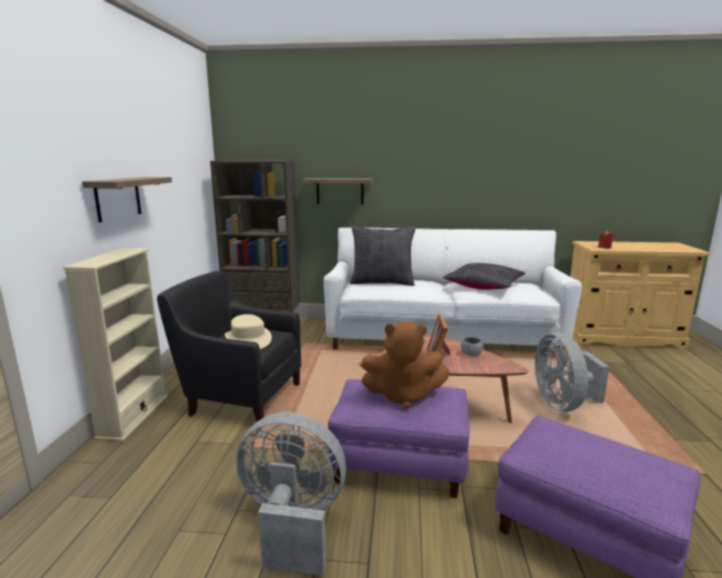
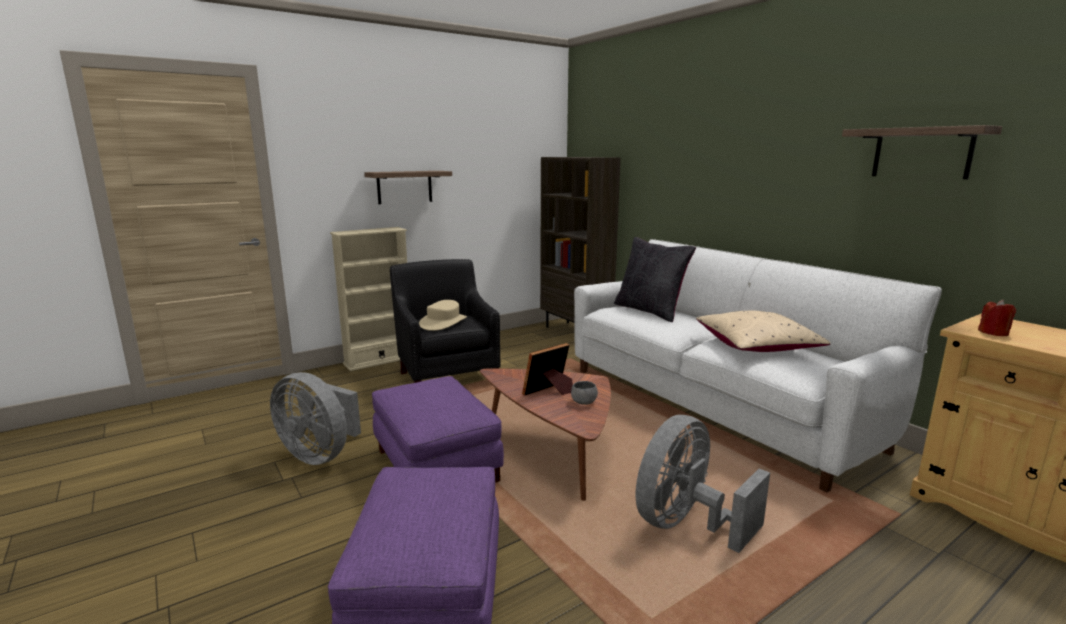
camera: 50 degrees right, 0 degrees up
grey fan [236,412,346,576] -> grey fan turned 150 degrees clockwise [270,372,361,465]
shelf [302,178,373,205] -> shelf moved to [842,125,1002,179]
brown plush toy [361,321,450,409] -> none
black pillow [443,263,525,290] -> beige pillow [696,311,831,352]

